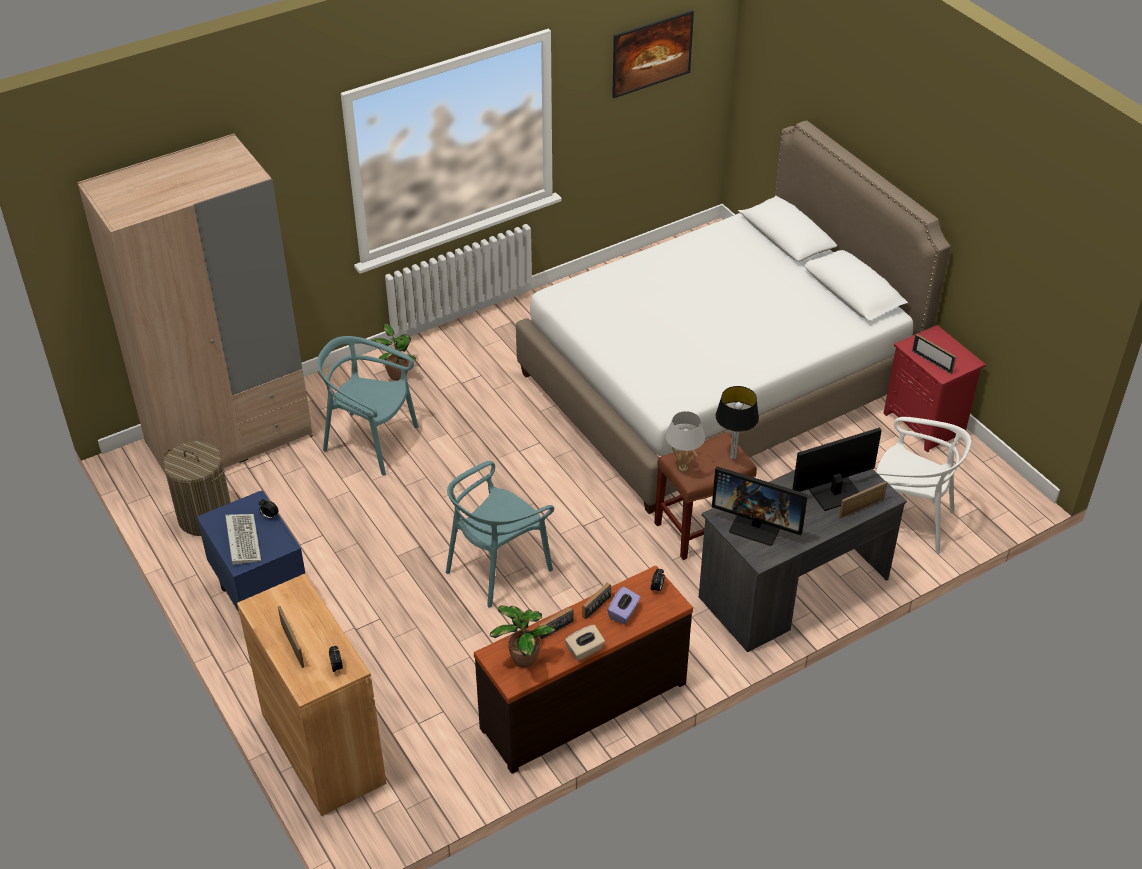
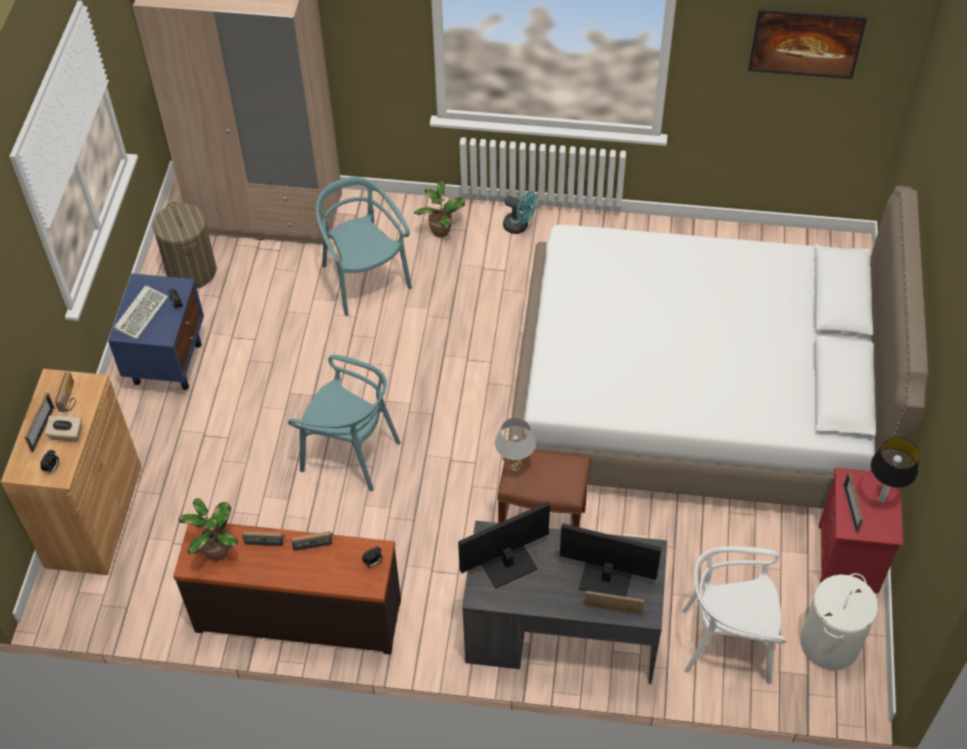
camera: 40 degrees right, 10 degrees up
turquoise chair [446,461,554,608] -> turquoise chair turned 150 degrees counterclockwise [288,355,400,491]
beige tissue box [565,625,605,661] -> beige tissue box moved to [45,415,82,442]
purple tissue box [607,586,641,624] -> none
monitor [712,466,808,546] -> monitor turned 90 degrees clockwise [458,502,550,589]
table lamp [716,386,759,460] -> table lamp moved to [871,437,919,503]
white chair [876,417,971,554] -> white chair turned 120 degrees clockwise [682,546,787,684]
none -> radio [55,372,76,412]
none -> turquoise fan [503,191,537,234]
none -> white laundry basket [800,573,878,670]

